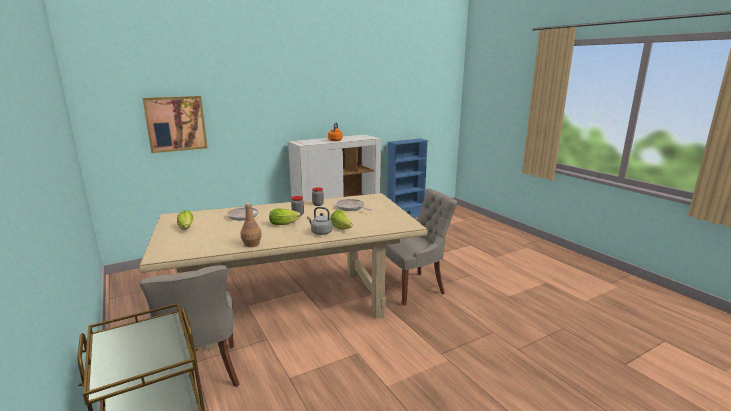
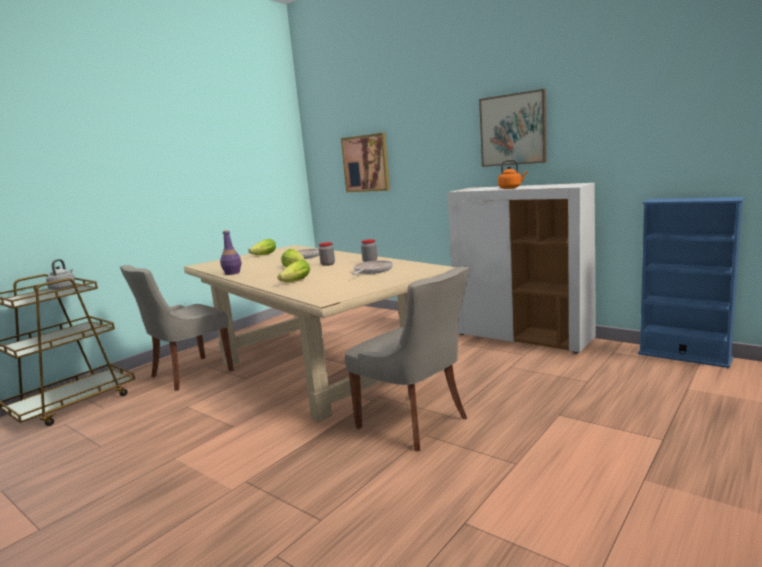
camera: 70 degrees right, 5 degrees down
brown bottle [241,203,262,247] -> purple bottle [220,230,242,275]
grey kettle [307,207,333,235] -> grey kettle moved to [46,259,75,290]
none -> picture [479,89,547,167]

